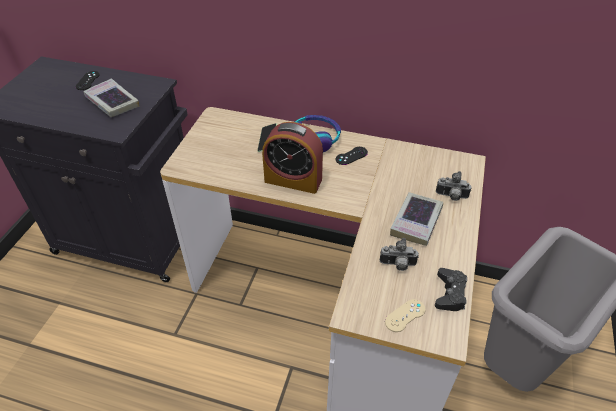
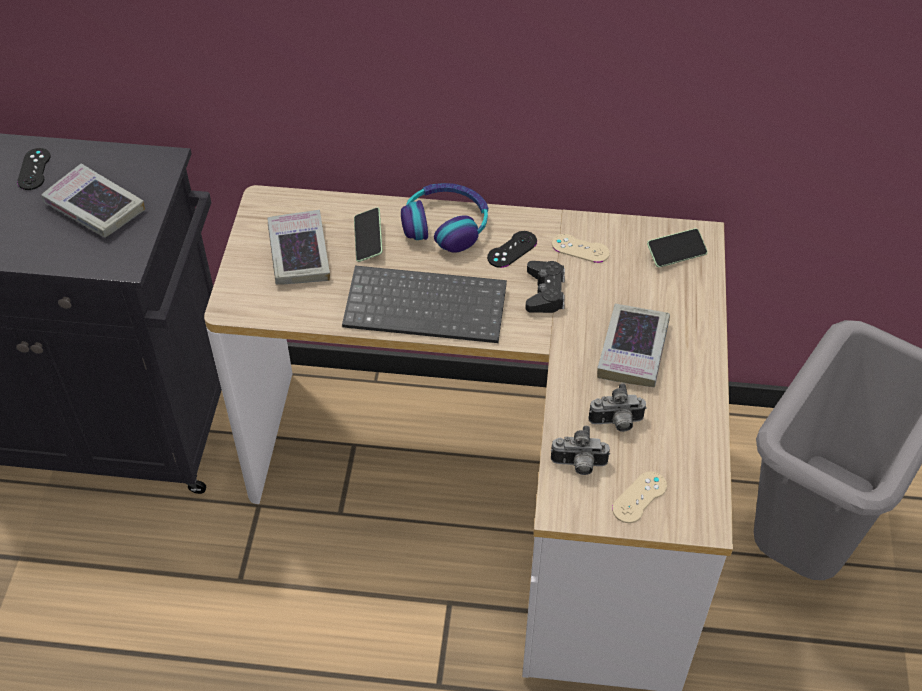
camera: 10 degrees left, 5 degrees up
alarm clock [262,122,323,194] -> keyboard [342,266,507,343]
black game controller [435,268,467,311] -> black game controller moved to [525,261,565,313]
camera [436,171,472,201] -> camera moved to [551,426,610,475]
none -> book [267,210,330,285]
none -> beige game controller [552,234,610,263]
none -> phone [647,228,708,267]

